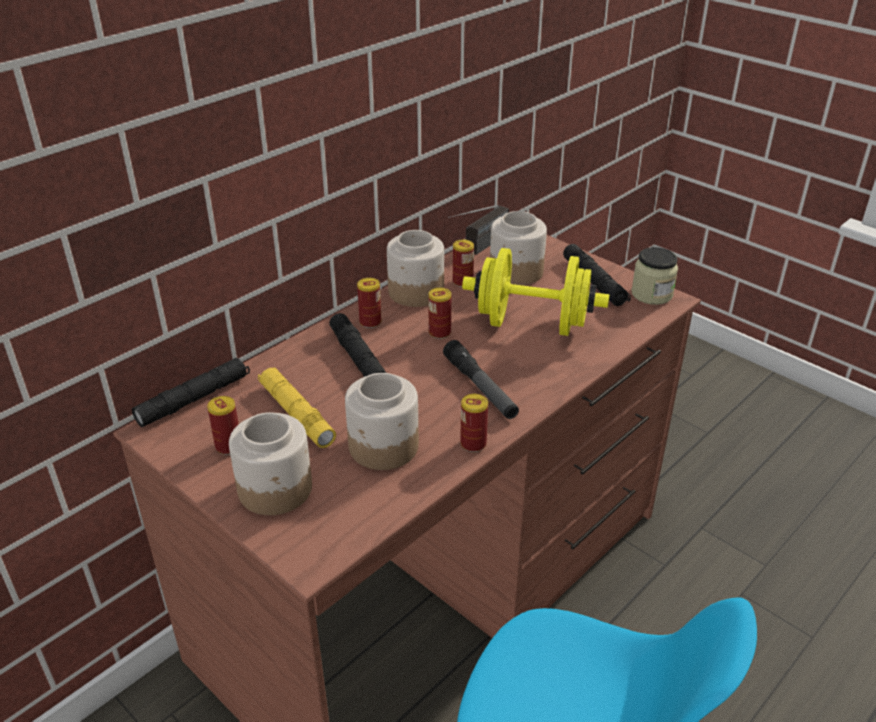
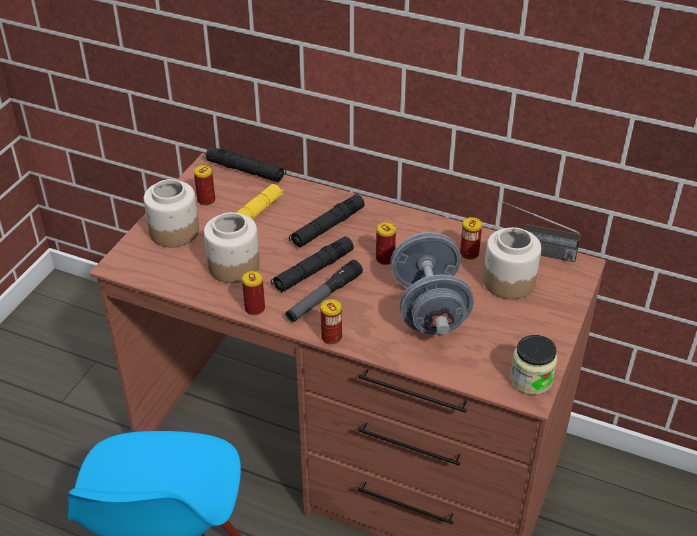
camera: 70 degrees right, 5 degrees up
can [357,278,382,328] -> can moved to [321,299,342,345]
jar [387,230,444,307] -> none
yellow dumbbell [462,248,609,336] -> grey dumbbell [390,232,474,335]
black flashlight [563,244,631,306] -> black flashlight moved to [271,236,354,293]

